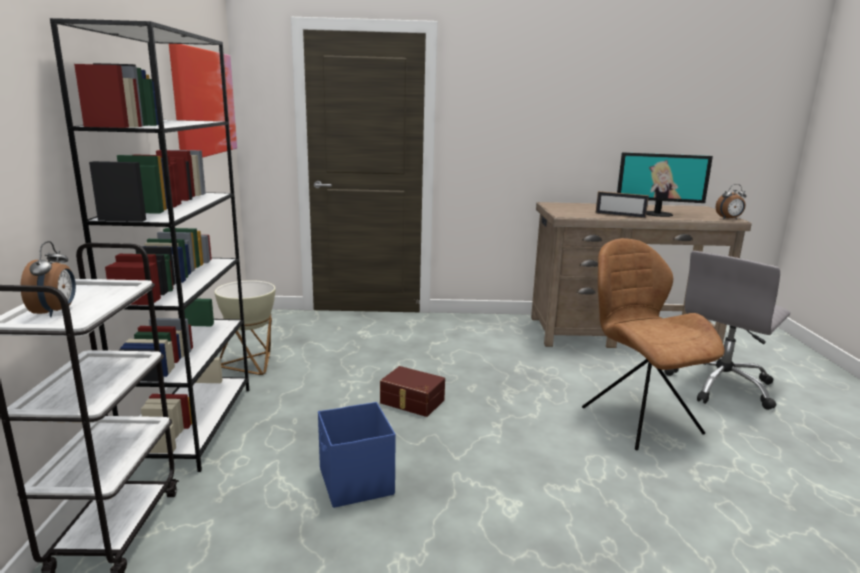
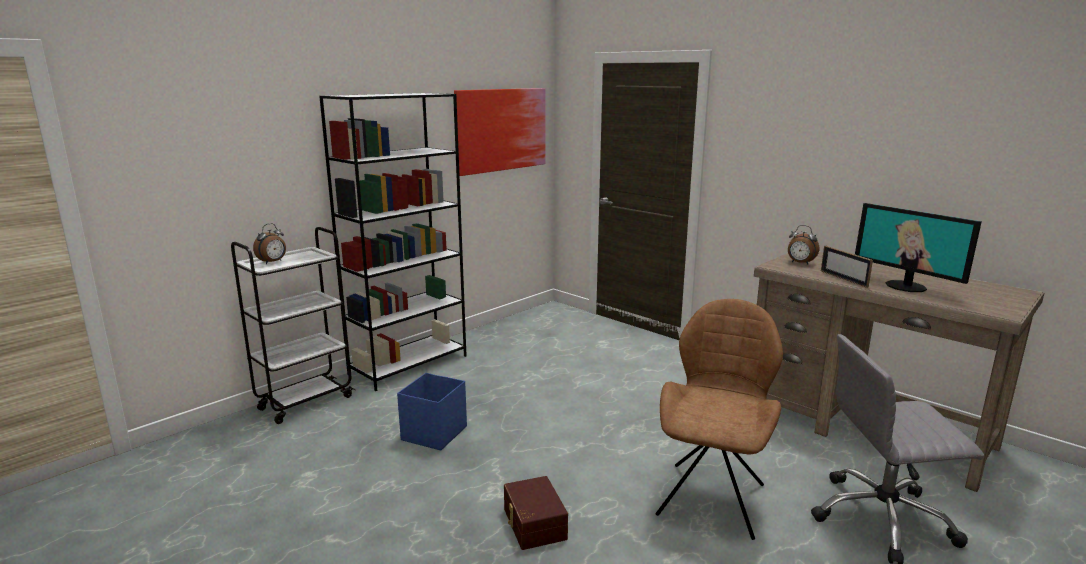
camera: 45 degrees right, 0 degrees up
planter [215,280,275,375] -> none
brown storage box [380,366,445,417] -> brown storage box moved to [504,476,568,550]
alarm clock [716,184,746,219] -> alarm clock moved to [788,225,819,264]

